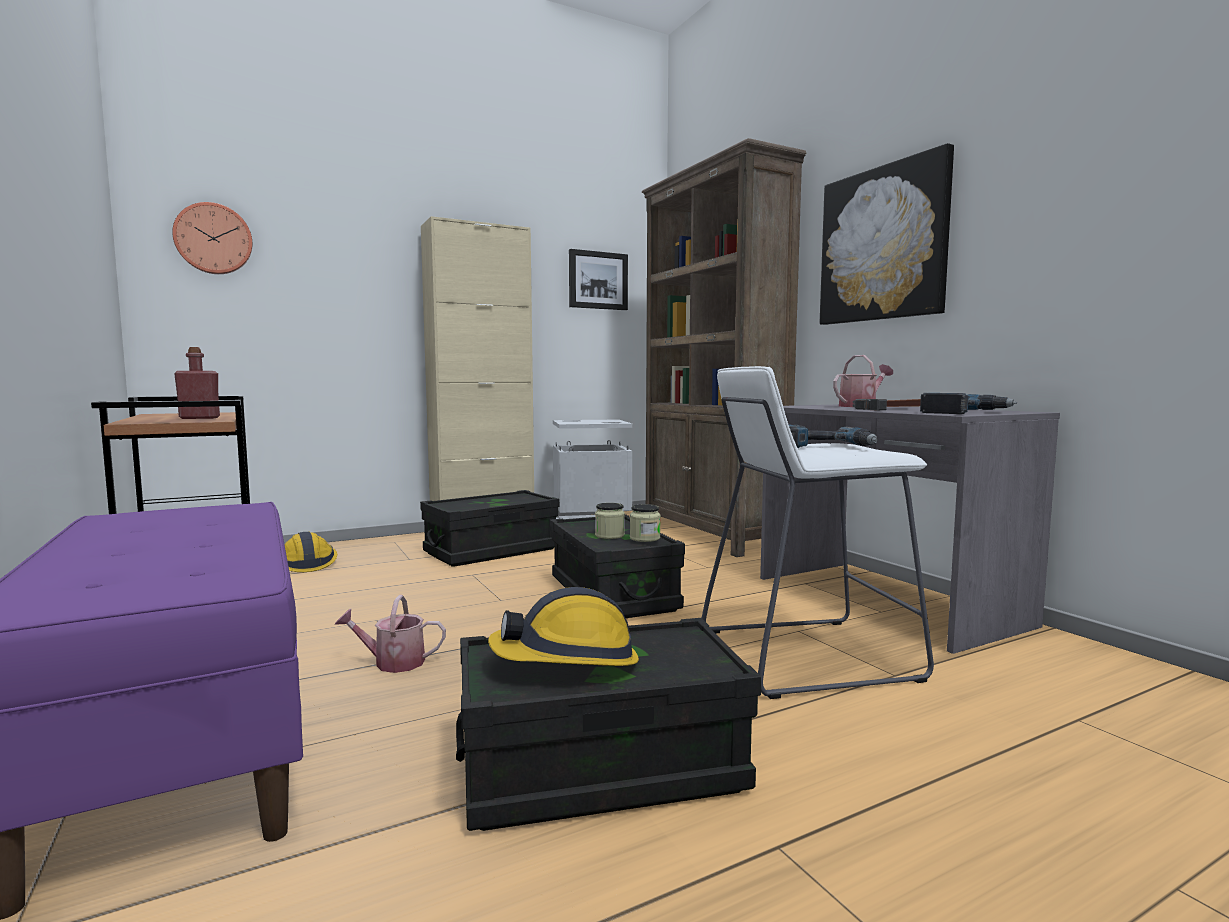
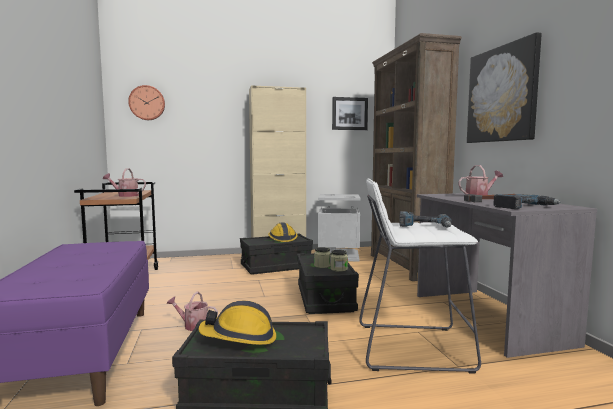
camera: 15 degrees right, 0 degrees up
red bottle [174,347,220,419] -> watering can [103,168,146,197]
hard hat [285,532,337,572] -> hard hat moved to [268,222,297,242]

